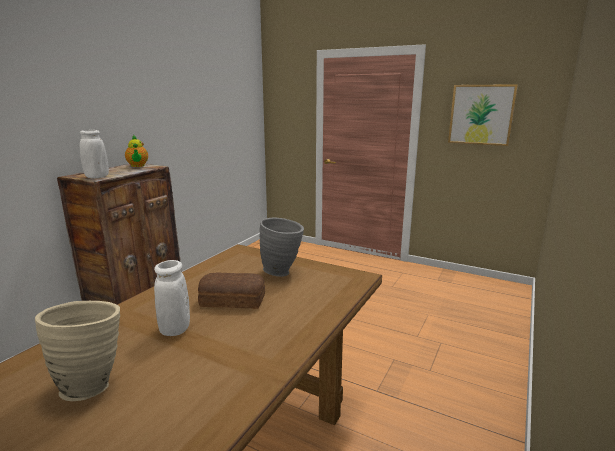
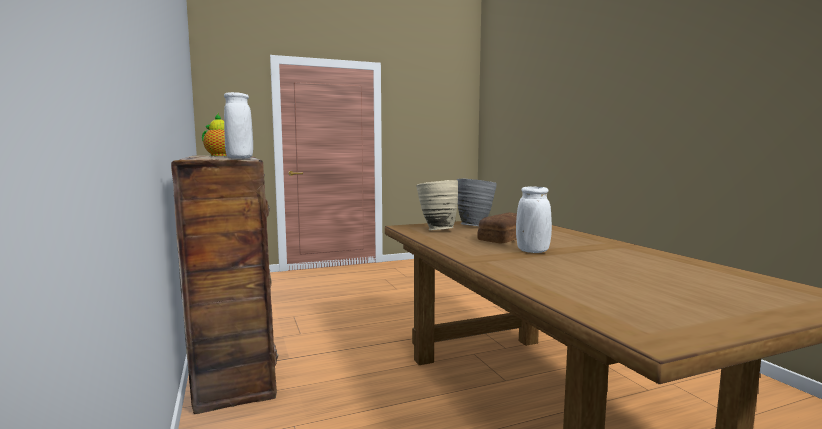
camera: 50 degrees left, 10 degrees down
beige vase [35,301,120,401] -> beige vase moved to [416,180,458,230]
picture [448,84,518,146] -> none

